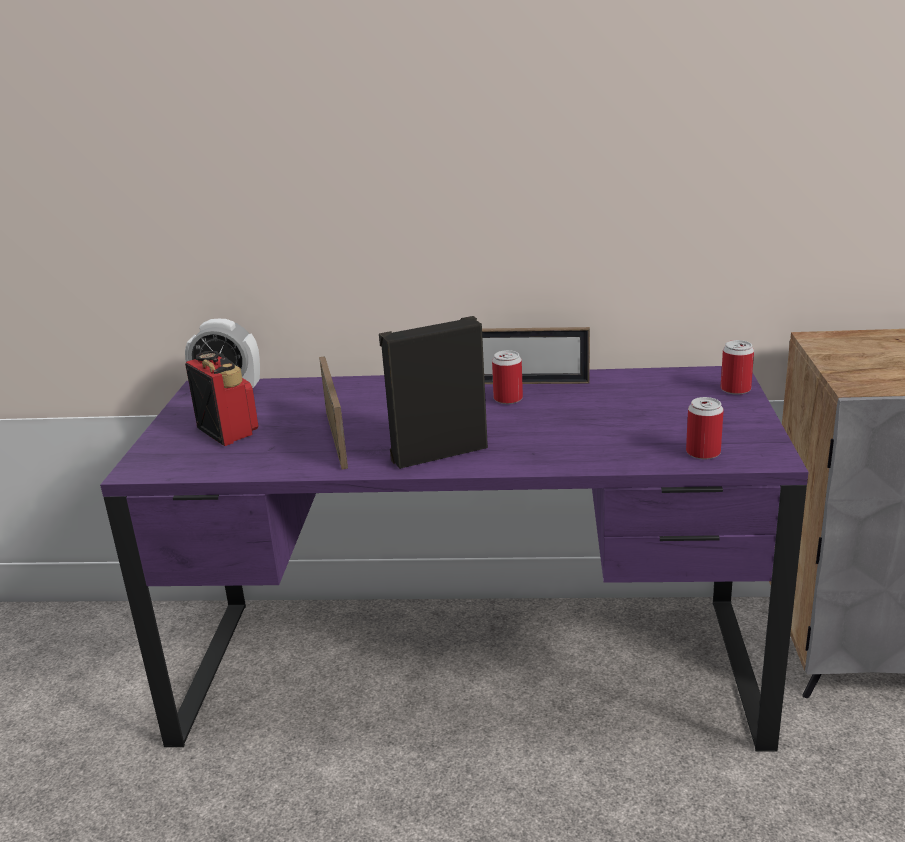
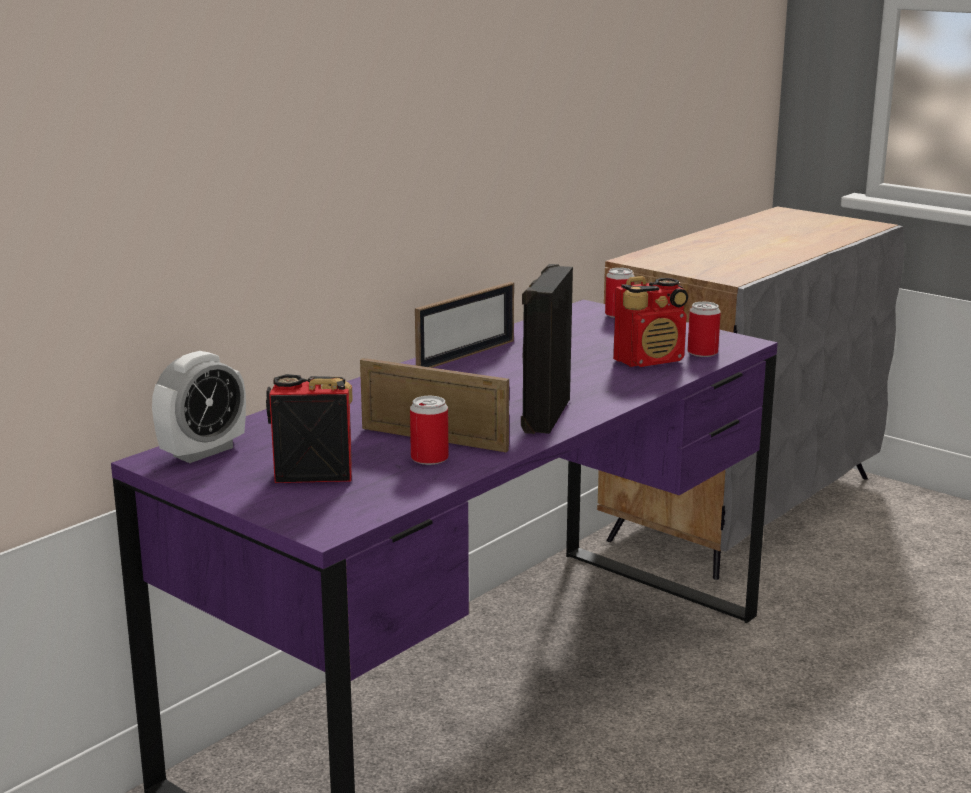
camera: 55 degrees left, 5 degrees down
can [492,350,523,404] -> can moved to [410,396,449,465]
none -> radio [613,276,688,367]

